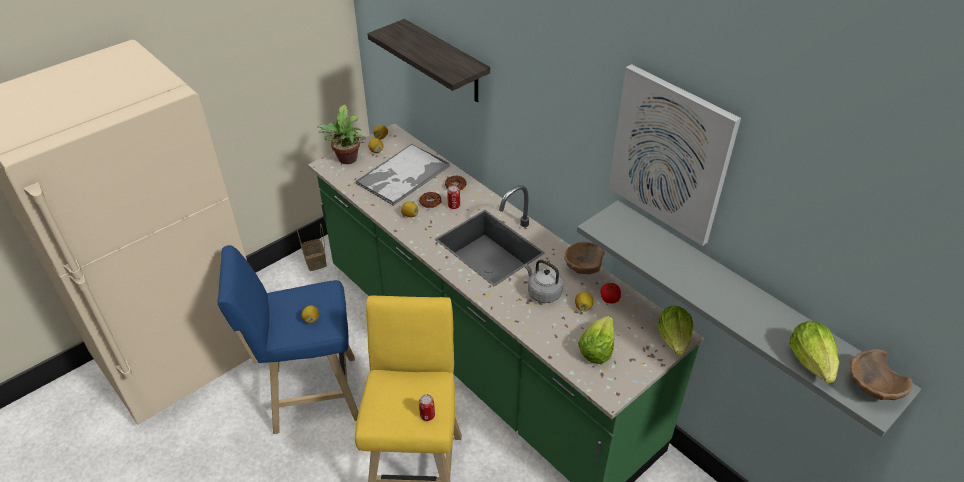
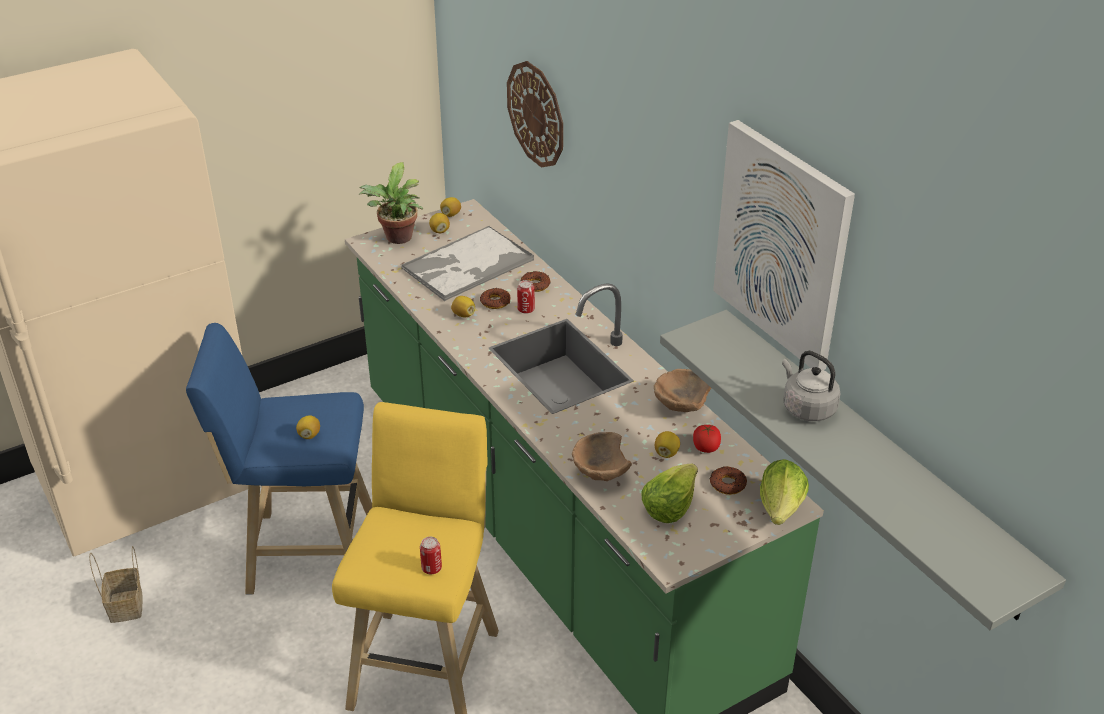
camera: 10 degrees right, 5 degrees down
basket [297,224,327,271] -> basket moved to [89,546,143,623]
shelf [367,19,490,102] -> wall clock [507,61,563,168]
grey kettle [525,260,563,303] -> grey kettle moved to [782,351,841,421]
lettuce [789,321,839,383] -> none
brown bowl [850,349,913,400] -> brown bowl moved to [572,432,632,481]
none -> donut [710,466,747,495]

